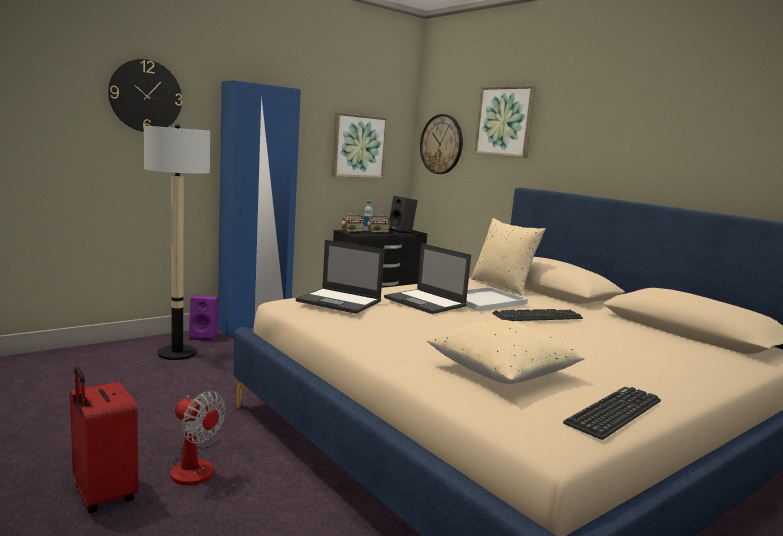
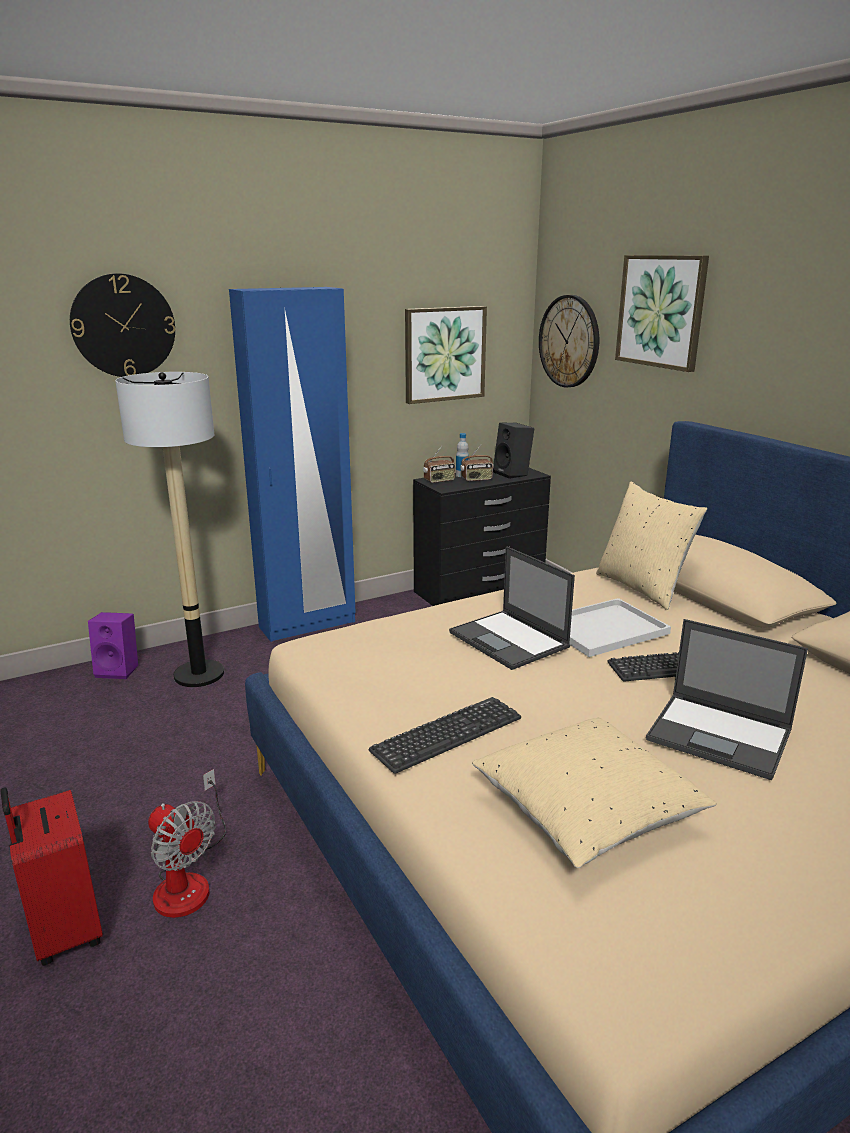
camera: 10 degrees right, 10 degrees up
purple speaker [189,295,219,341] -> purple speaker moved to [88,612,138,679]
laptop [296,240,385,314] -> laptop moved to [646,619,808,780]
keyboard [563,387,661,440] -> keyboard moved to [369,697,521,774]

